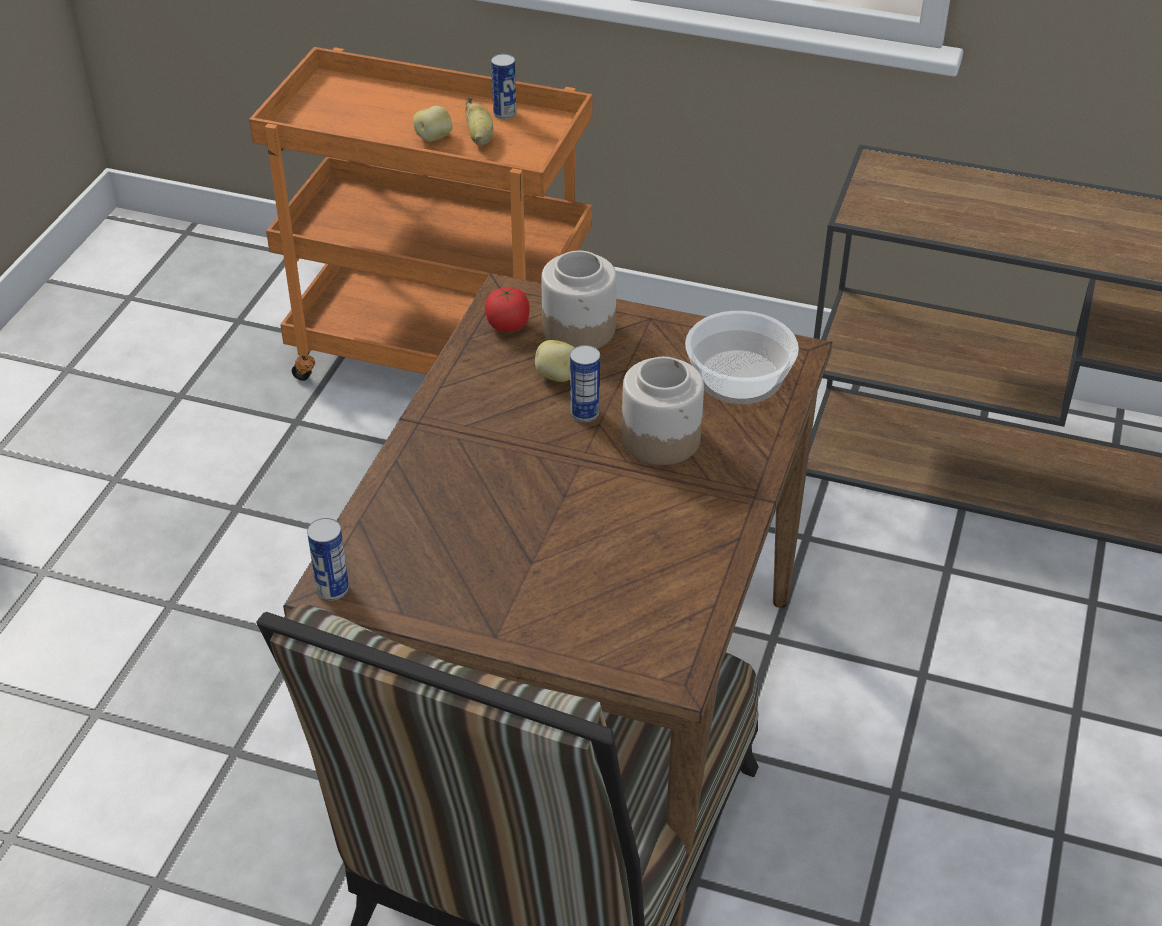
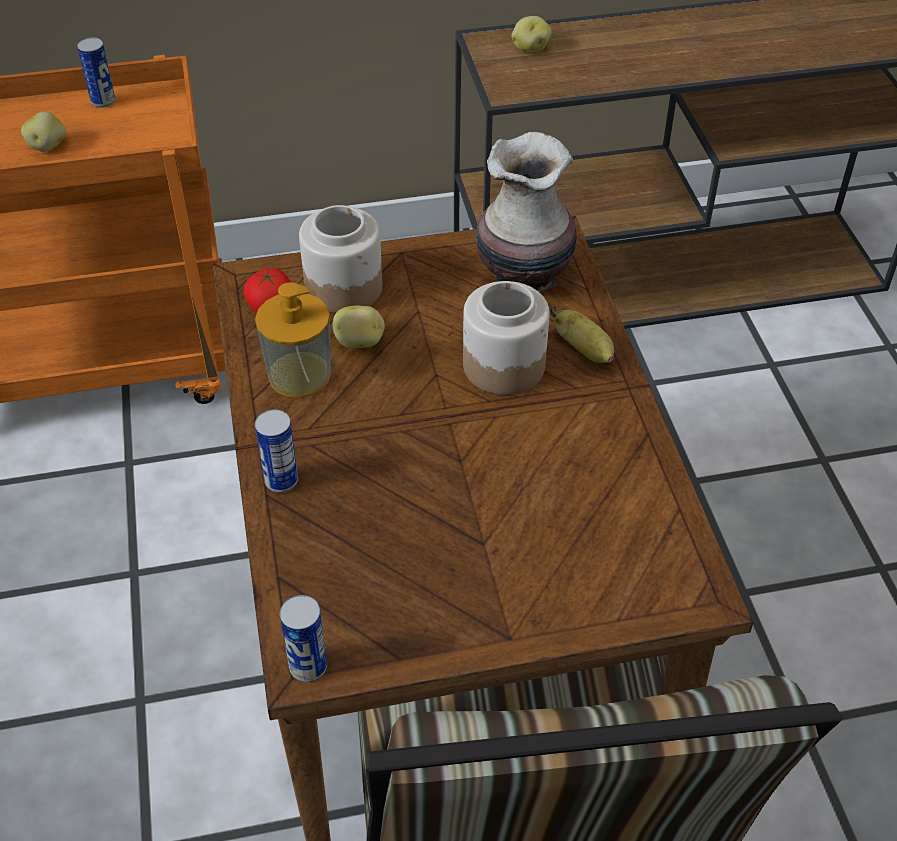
camera: 30 degrees left, 5 degrees up
banana [465,97,494,145] -> banana moved to [550,305,614,363]
can [570,345,600,422] -> can moved to [255,410,298,493]
bowl [685,311,799,404] -> vase [476,132,577,293]
none -> soap dispenser [255,282,331,398]
none -> potato [511,16,552,52]

